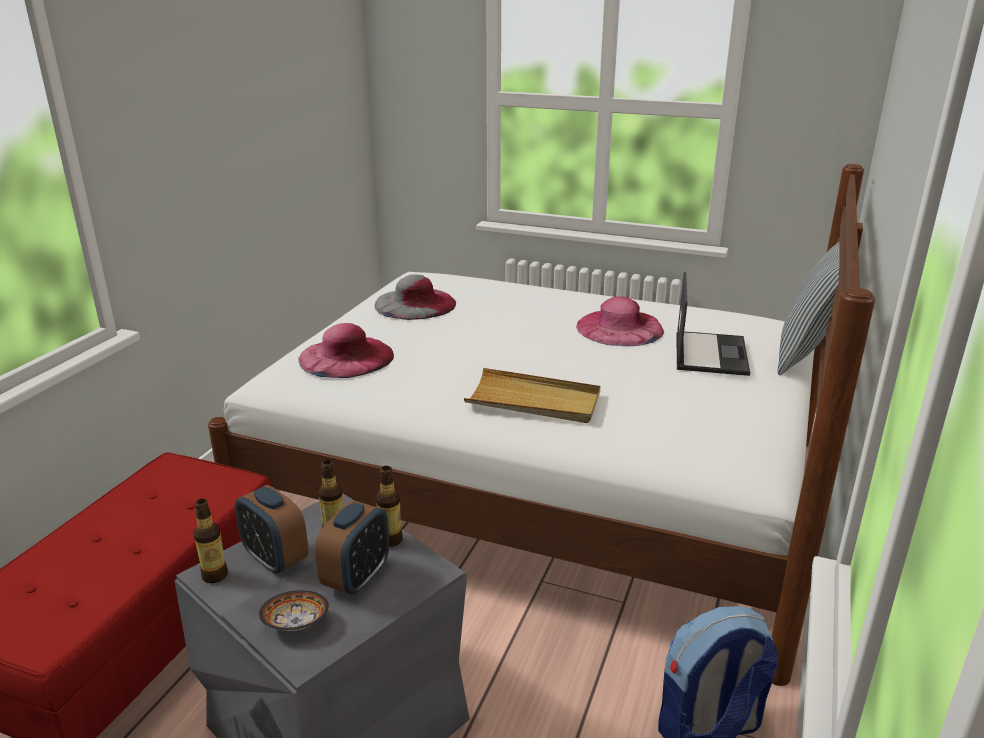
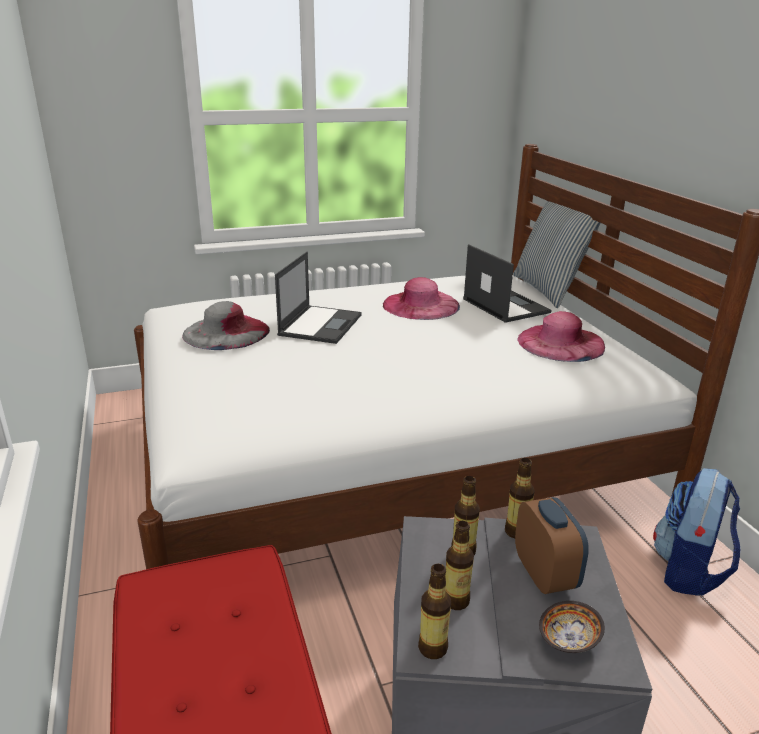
camera: 40 degrees left, 0 degrees up
alarm clock [235,485,309,575] -> bottle [445,521,474,610]
pink hat [298,323,394,378] -> pink hat moved to [517,311,605,362]
beige tray [464,368,600,423] -> none
none -> laptop [275,252,362,344]

